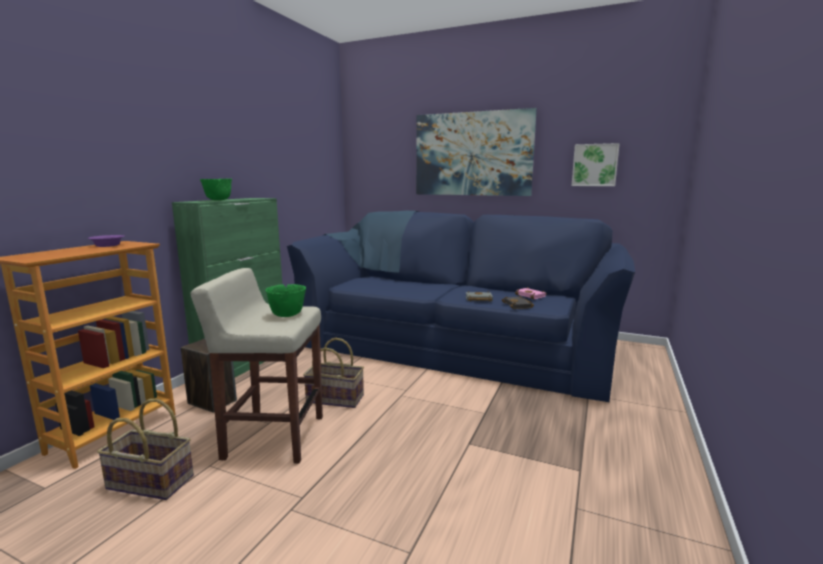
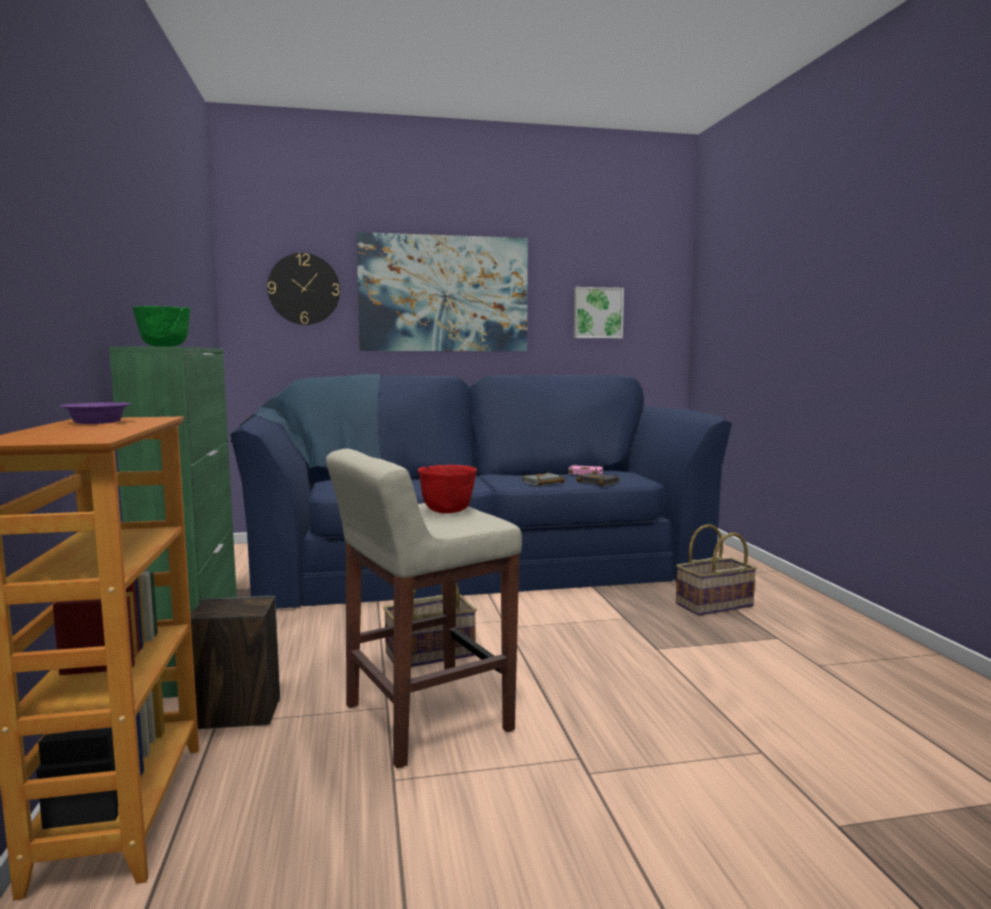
camera: 35 degrees left, 5 degrees down
basket [97,399,194,500] -> basket moved to [676,524,757,616]
green bowl [265,284,306,317] -> red bowl [418,465,477,513]
none -> wall clock [267,253,340,325]

